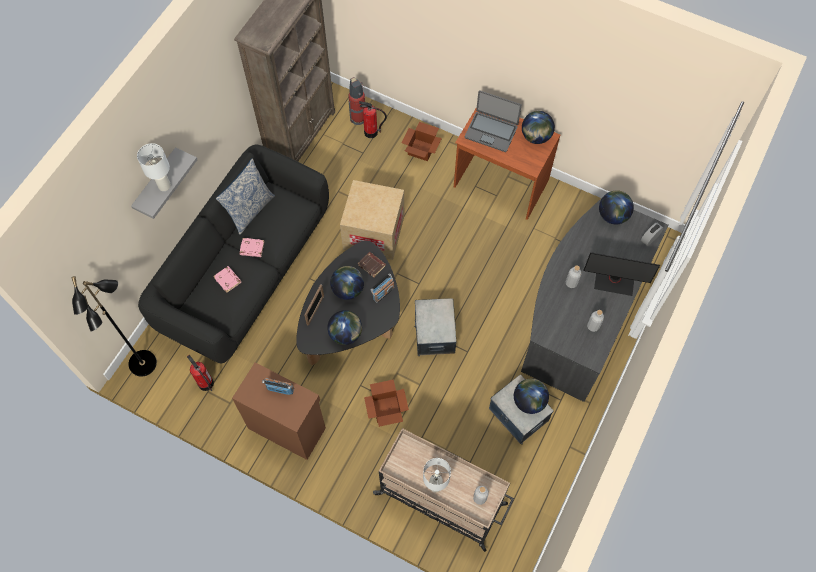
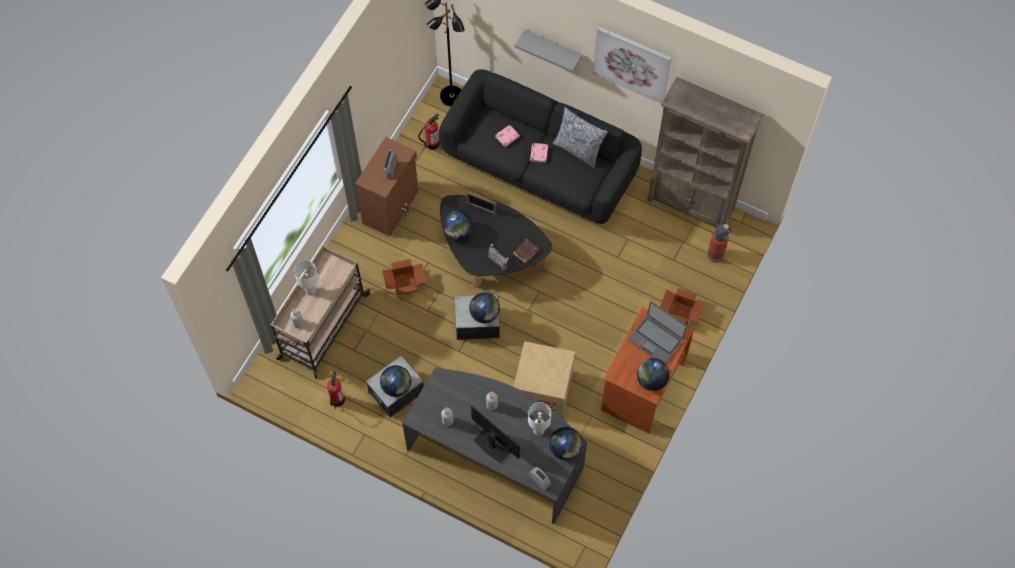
camera: 90 degrees right, 0 degrees up
white table lamp [137,143,171,191] -> white table lamp moved to [528,402,551,436]
globe [330,266,364,300] -> globe moved to [469,293,500,323]
cardboard box [340,180,404,260] -> cardboard box moved to [513,341,575,418]
fire extinguisher [359,101,387,138] -> fire extinguisher moved to [327,371,345,409]
laptop [465,90,522,152] -> laptop turned 75 degrees counterclockwise [628,301,687,363]
monitor [583,252,660,296] -> monitor turned 120 degrees clockwise [471,405,520,463]
none -> picture [593,26,672,103]

